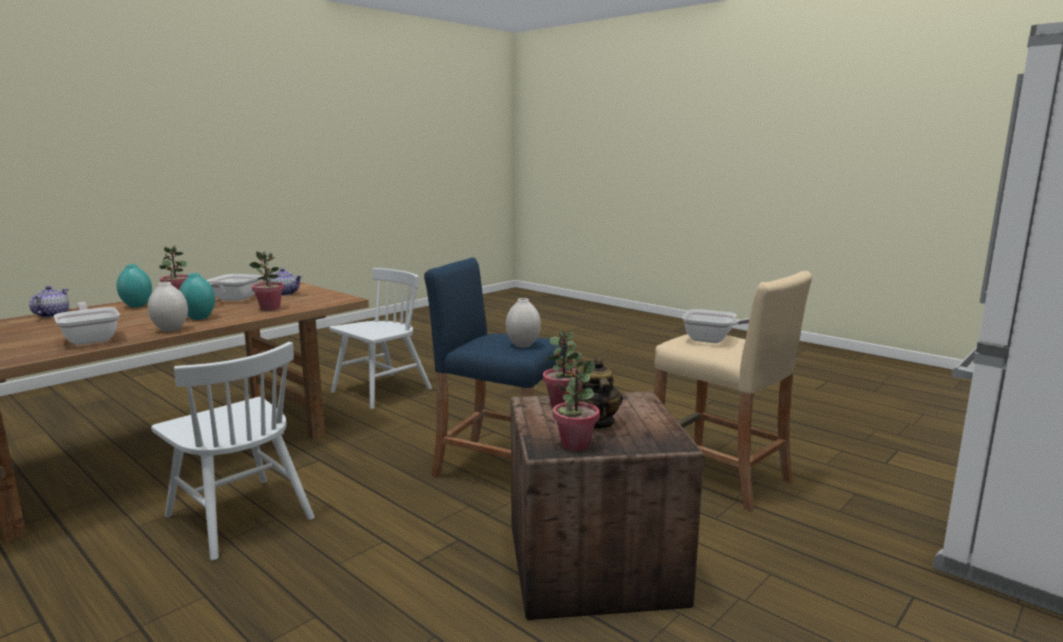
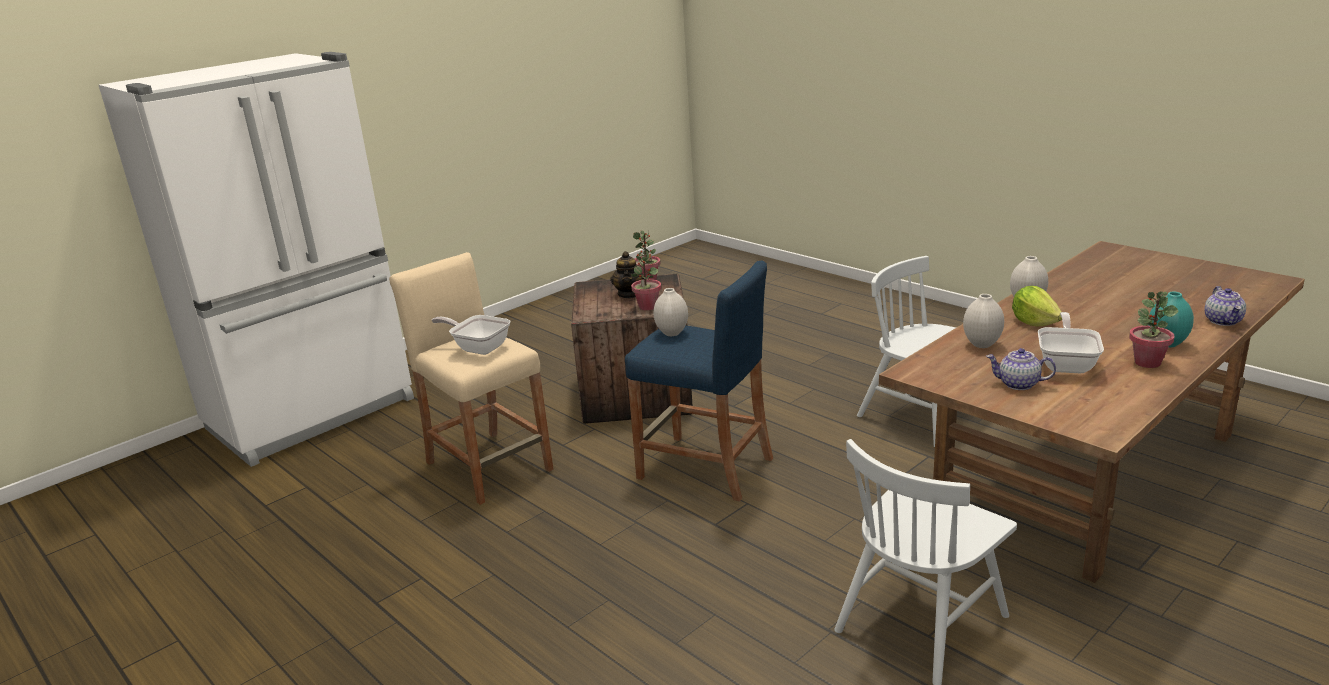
camera: 175 degrees left, 10 degrees up
frying pan [54,302,120,345] -> none
turquoise vase [179,273,215,320] -> lettuce [1012,286,1062,327]
potted plant [249,251,284,311] -> white vase [963,294,1004,348]

